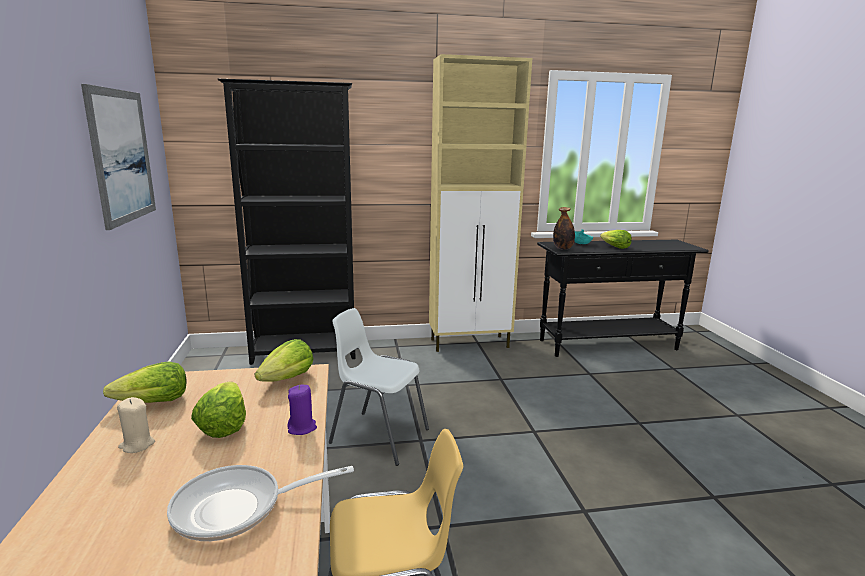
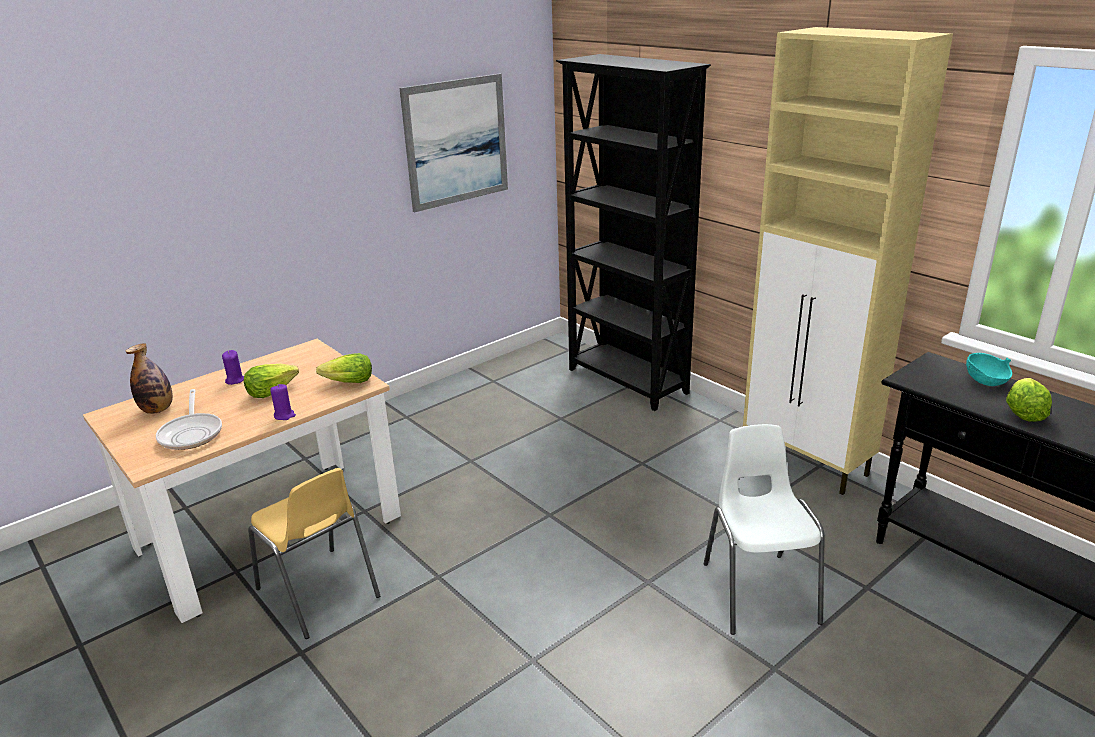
camera: 60 degrees right, 10 degrees up
lettuce [103,361,186,403] -> none
beige candle [117,397,155,453] -> purple candle [222,350,244,385]
frying pan [167,465,354,541] -> frying pan turned 150 degrees counterclockwise [156,389,222,450]
white chair [329,308,429,466] -> white chair moved to [704,424,825,635]
bottle [553,207,575,250] -> bottle moved to [125,343,173,414]

